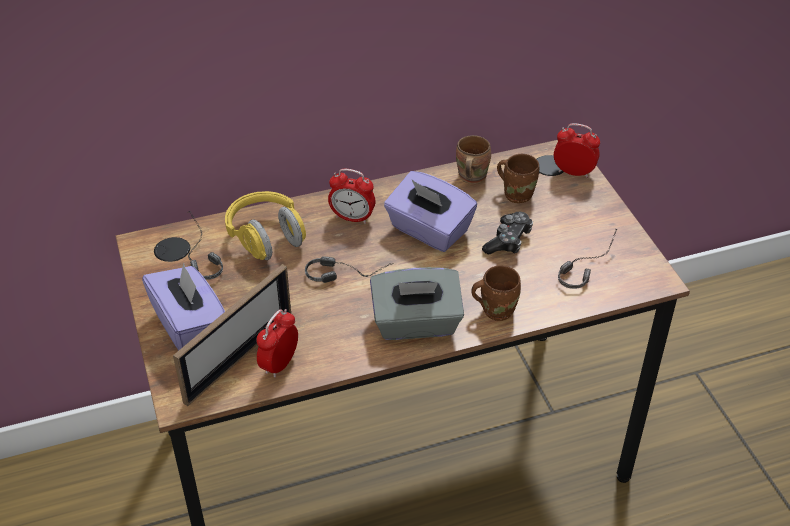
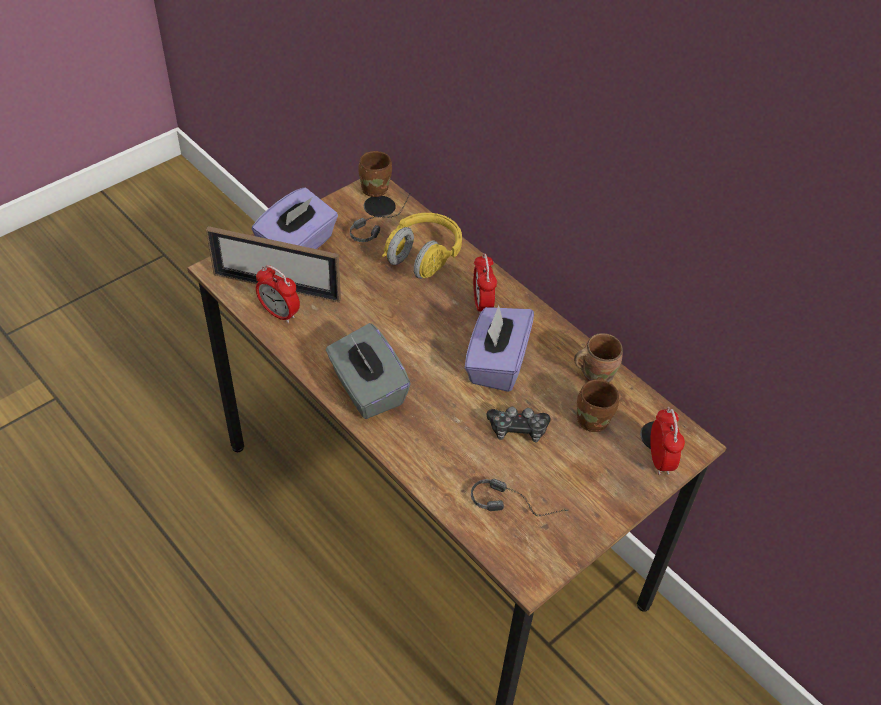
camera: 65 degrees right, 5 degrees up
alarm clock [256,309,298,378] -> alarm clock turned 150 degrees counterclockwise [256,265,300,323]
headphones [305,256,390,283] -> none
brown mug [471,265,521,321] -> brown mug moved to [358,151,392,197]

